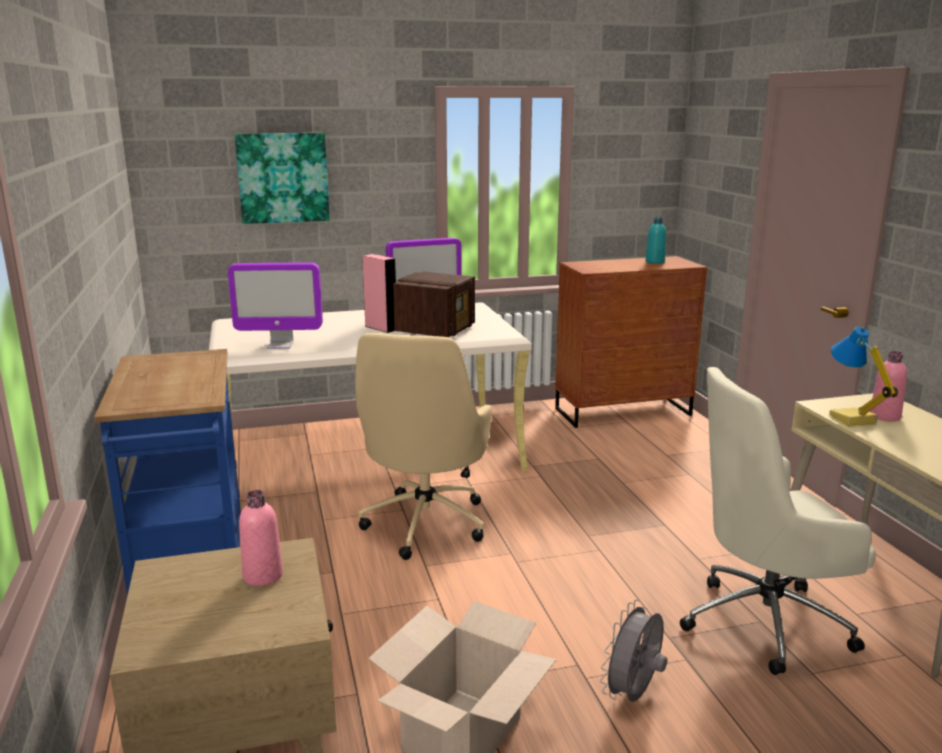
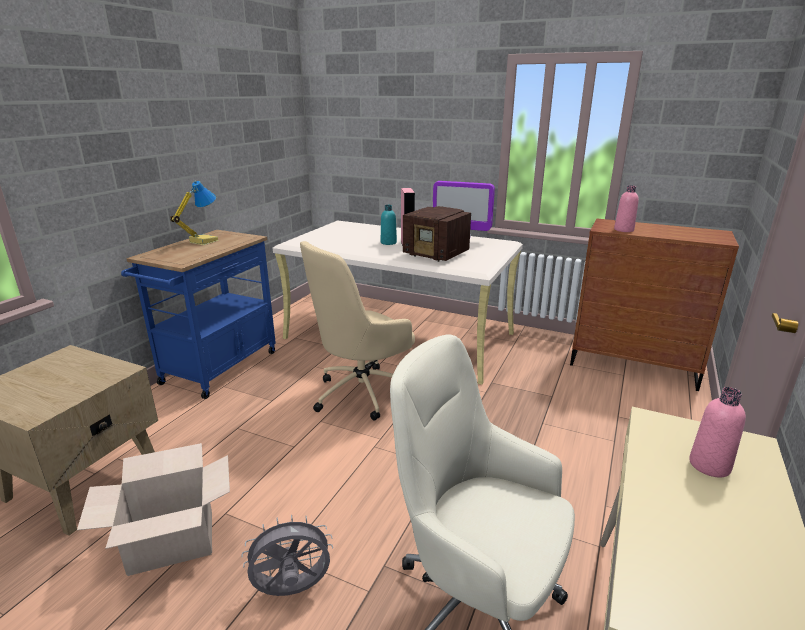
camera: 40 degrees right, 5 degrees up
monitor [228,262,323,349] -> none
picture [235,133,330,224] -> none
pink bottle [239,490,283,586] -> pink bottle moved to [614,185,639,232]
radio [393,272,475,337] -> radio turned 60 degrees clockwise [403,206,471,262]
turquoise bottle [646,217,666,264] -> turquoise bottle moved to [381,205,397,245]
table lamp [828,327,898,427] -> table lamp moved to [170,181,219,245]

